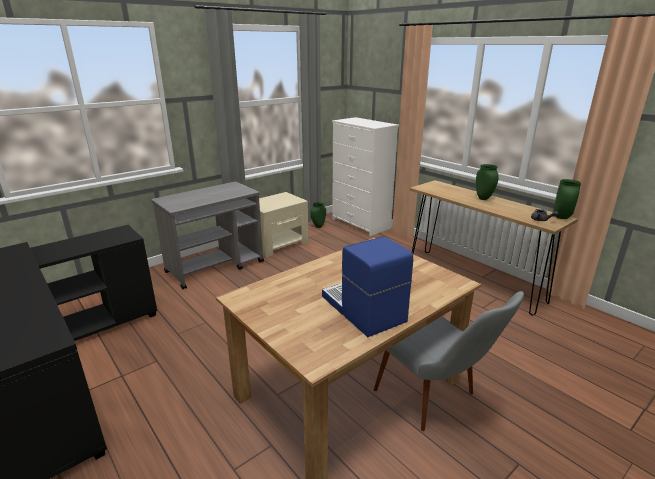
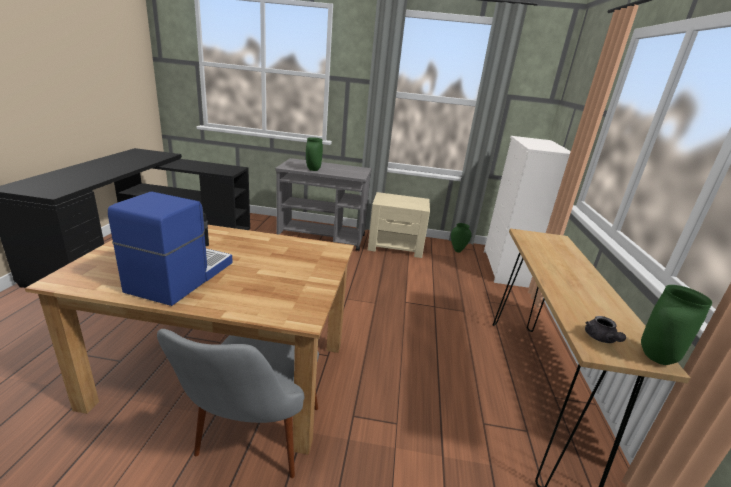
camera: 45 degrees right, 0 degrees up
green vase [476,164,499,200] -> green vase moved to [306,137,323,171]

